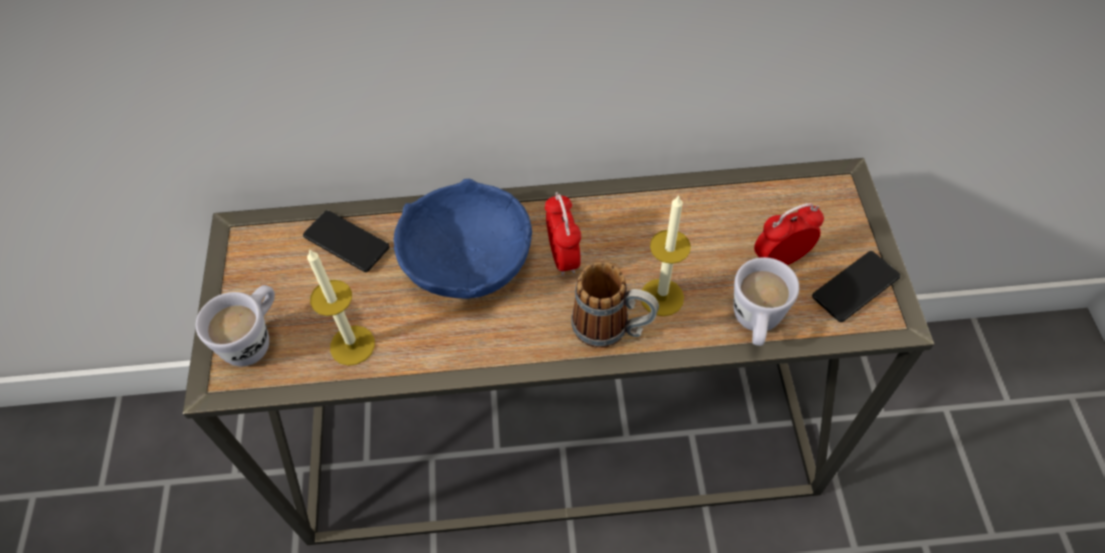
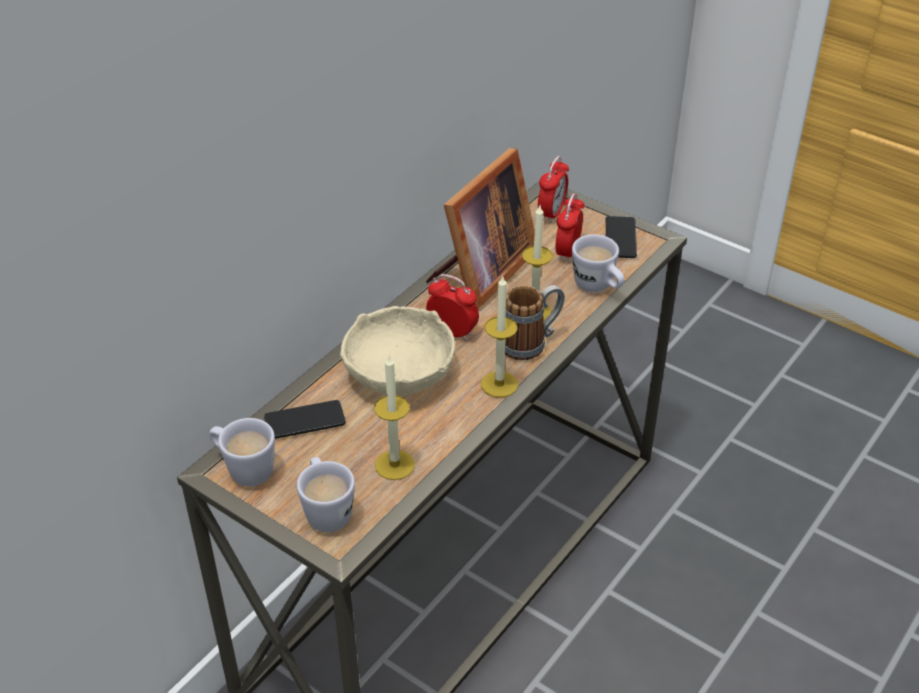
camera: 50 degrees left, 15 degrees down
blue bowl [394,179,532,299] -> beige bowl [340,306,455,396]
none -> white mug [209,418,275,487]
none -> picture frame [426,148,535,309]
none -> candle [481,275,518,397]
none -> alarm clock [538,156,569,223]

